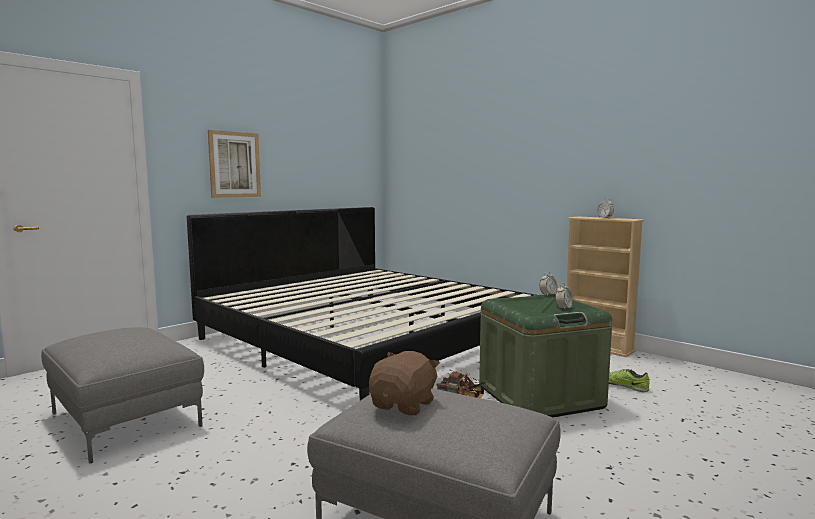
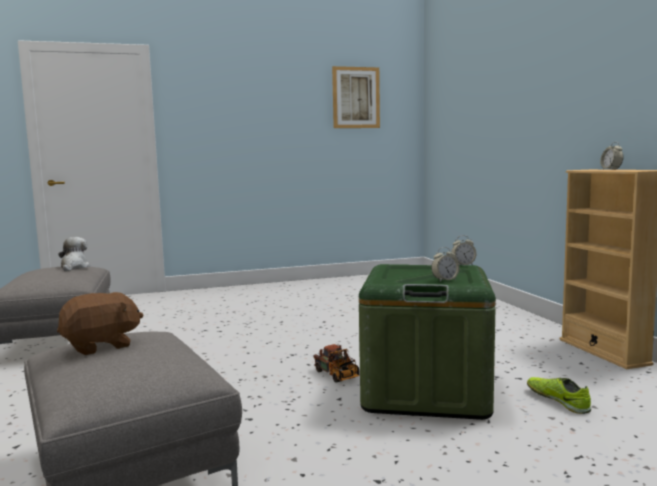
camera: 30 degrees right, 0 degrees up
bed [187,207,536,400] -> none
picture [208,130,261,198] -> picture moved to [332,66,380,128]
none -> plush toy [58,237,90,271]

